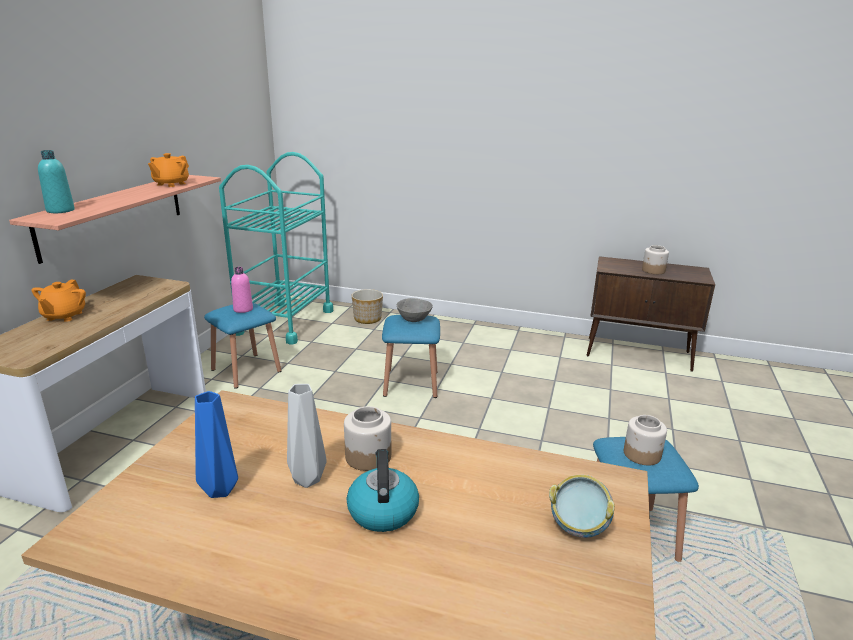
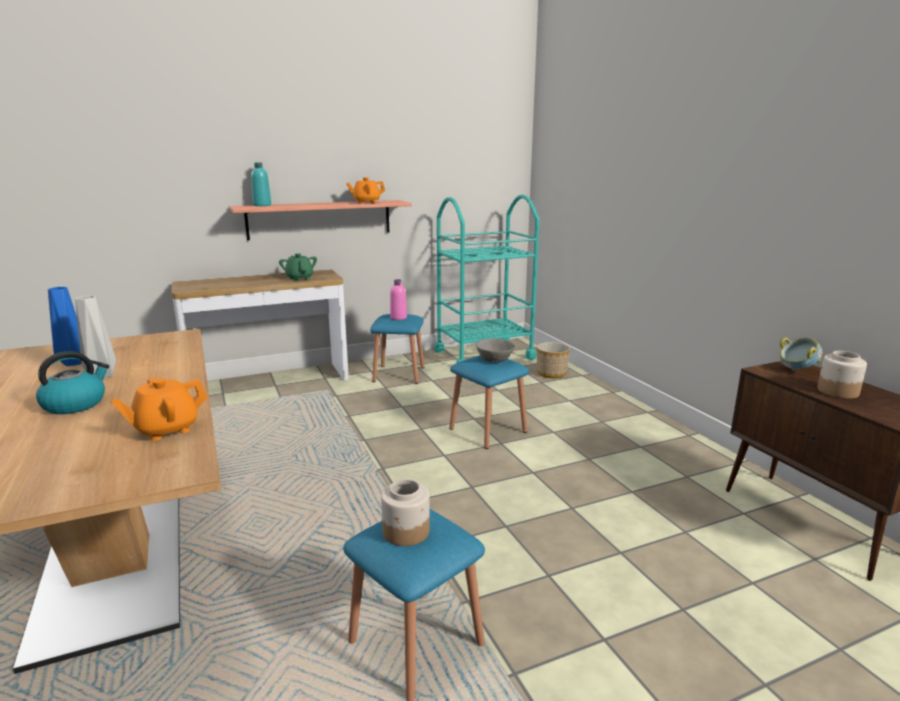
camera: 50 degrees right, 5 degrees down
orange teapot [32,280,86,322] -> orange teapot moved to [111,378,208,441]
jar [344,406,391,471] -> none
bowl [549,475,615,538] -> bowl moved to [779,338,822,371]
none -> green teapot [279,253,317,281]

